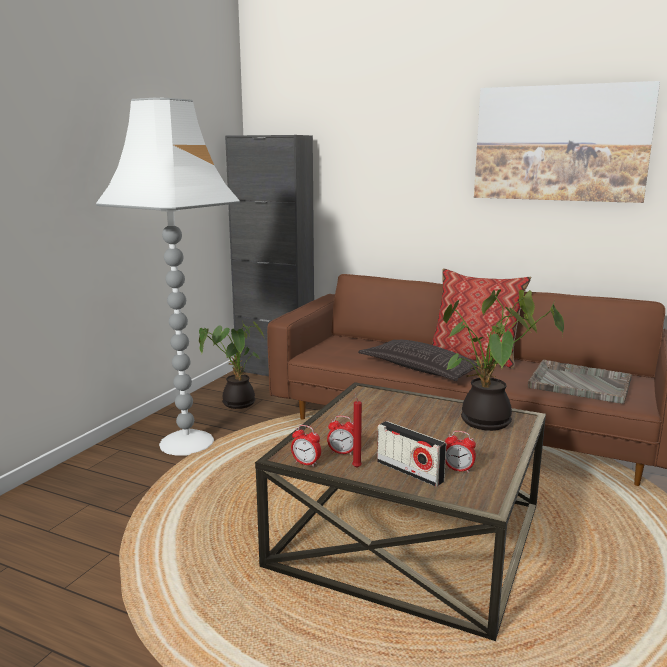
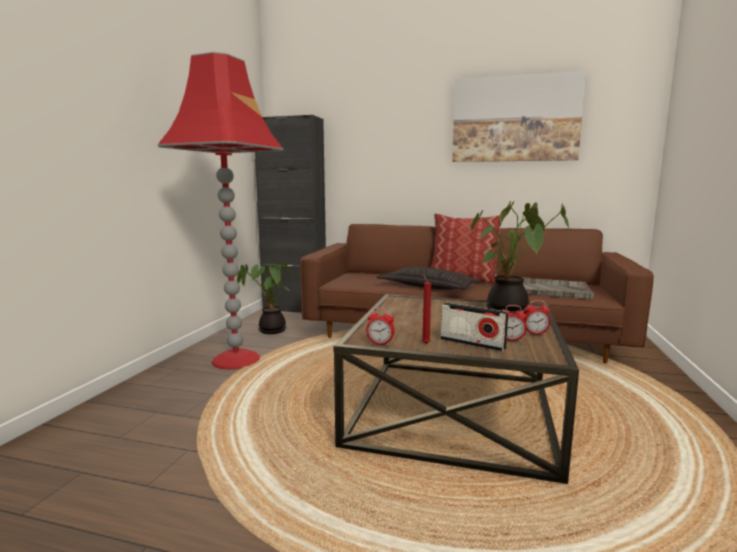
camera: 10 degrees left, 5 degrees down
white floor lamp [96,98,240,456] -> red floor lamp [158,52,283,370]
alarm clock [327,416,354,455] -> alarm clock moved to [523,300,551,335]

